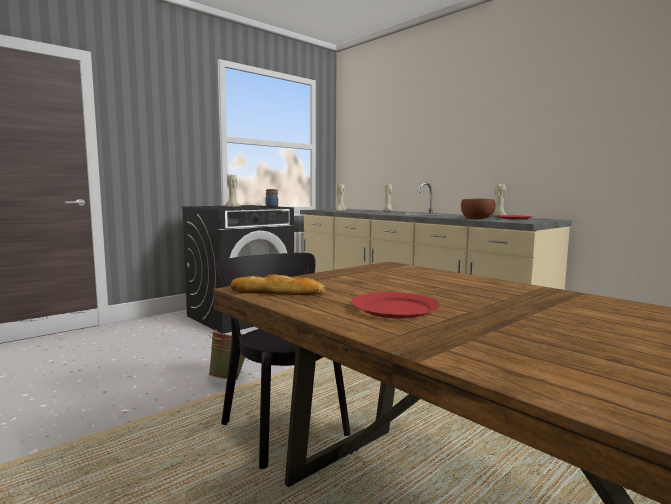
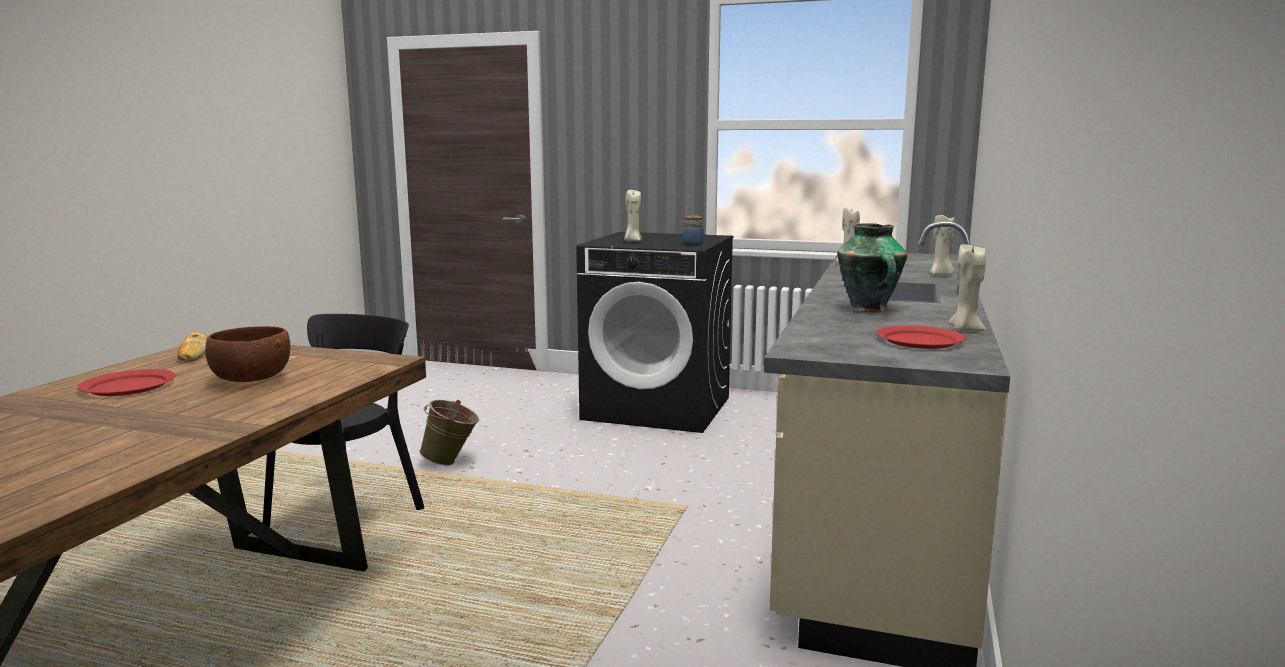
camera: 60 degrees right, 5 degrees up
brown bowl [461,199,496,219] -> brown bowl moved to [205,326,291,382]
none -> vase [837,223,908,313]

